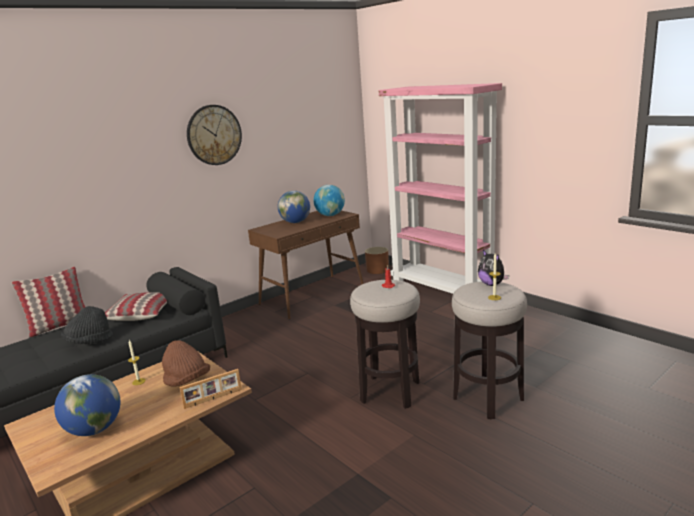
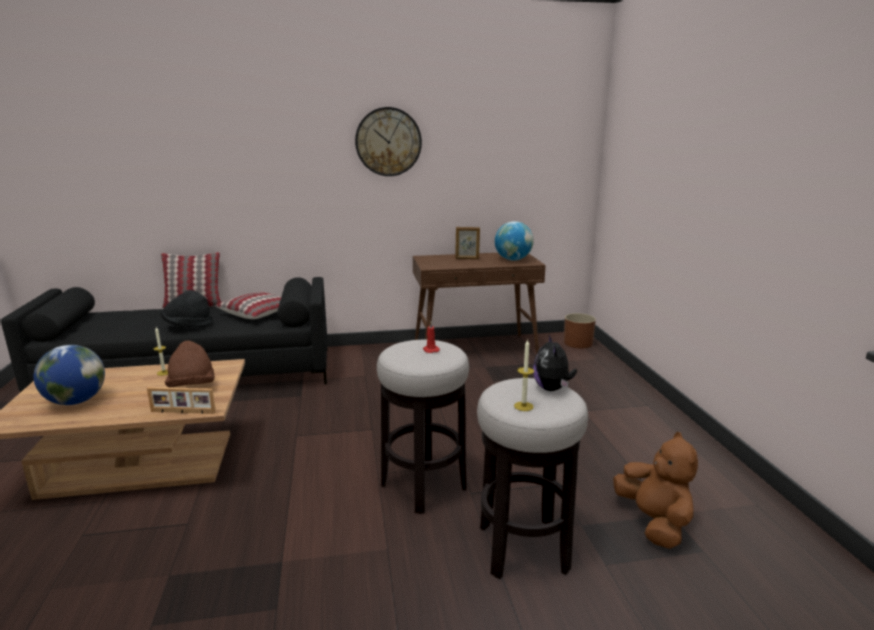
camera: 30 degrees right, 0 degrees up
globe [278,191,310,223] -> picture frame [455,227,480,259]
pink bookcase [379,83,502,294] -> none
none -> brown plush toy [613,432,698,549]

